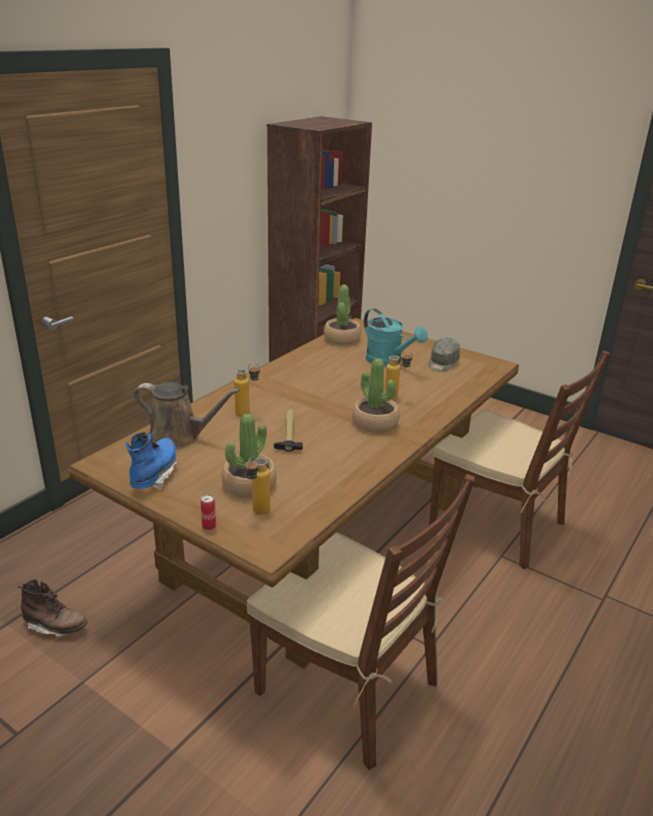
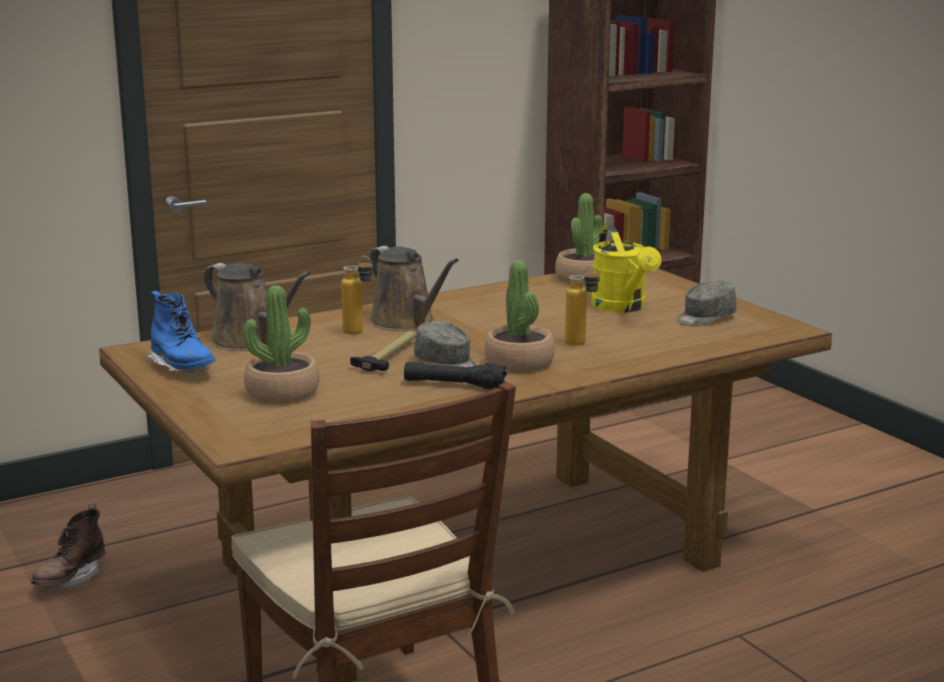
camera: 25 degrees right, 10 degrees down
brown boot [18,579,88,637] -> brown boot turned 75 degrees clockwise [31,504,106,589]
blue boot [125,432,178,490] -> blue boot turned 105 degrees clockwise [147,291,216,373]
can [200,494,216,531] -> none
bottle [244,457,270,515] -> none
turquoise watering can [364,308,428,367] -> yellow watering can [591,225,661,312]
brown chair [429,350,609,569] -> none
none -> brown watering can [369,246,459,331]
none -> black flashlight [404,362,507,389]
none -> grey cap [414,321,477,367]

